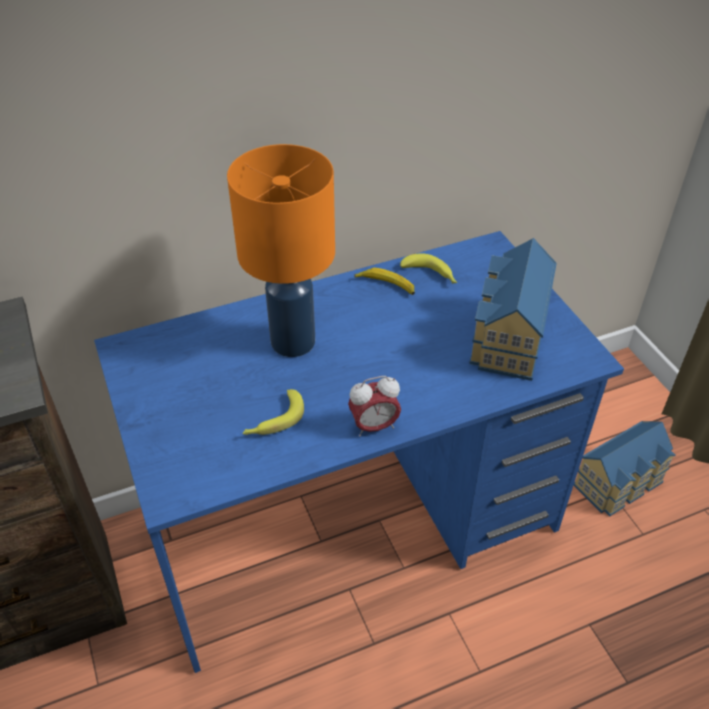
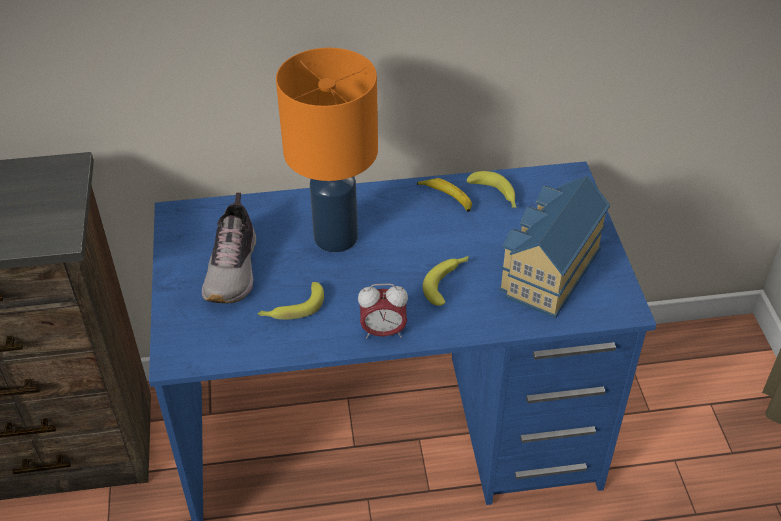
camera: 15 degrees right, 0 degrees up
toy house [573,421,676,516] -> none
none -> shoe [202,193,256,303]
none -> banana [422,256,469,306]

